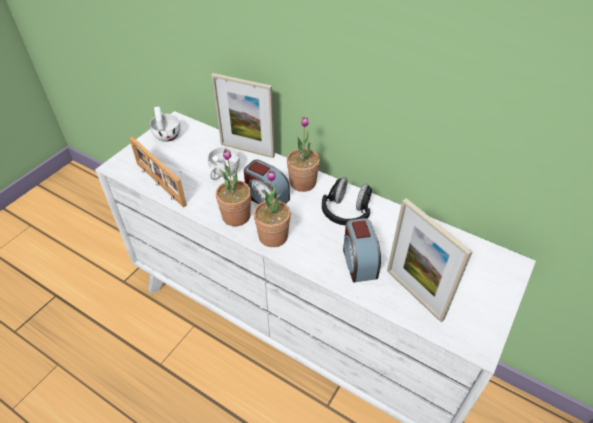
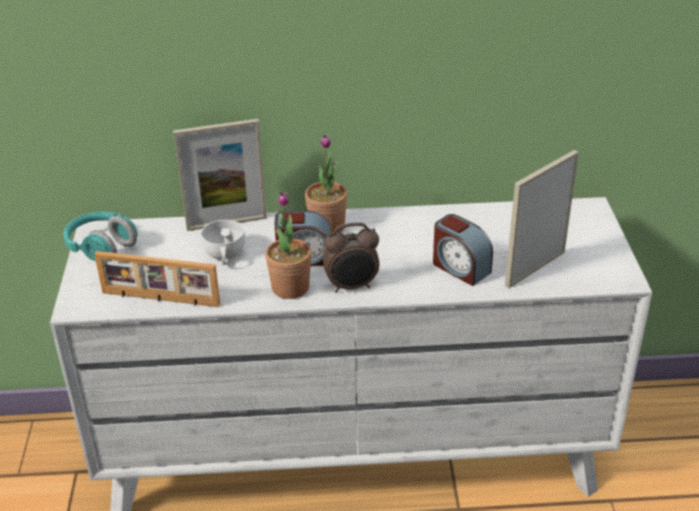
camera: 35 degrees left, 10 degrees down
white cup [150,107,181,142] -> turquoise headphones [63,212,138,261]
potted plant [254,170,291,247] -> alarm clock [323,222,379,293]
black headphones [322,177,372,226] -> none
picture frame [387,198,473,322] -> picture frame turned 120 degrees clockwise [505,150,579,288]

